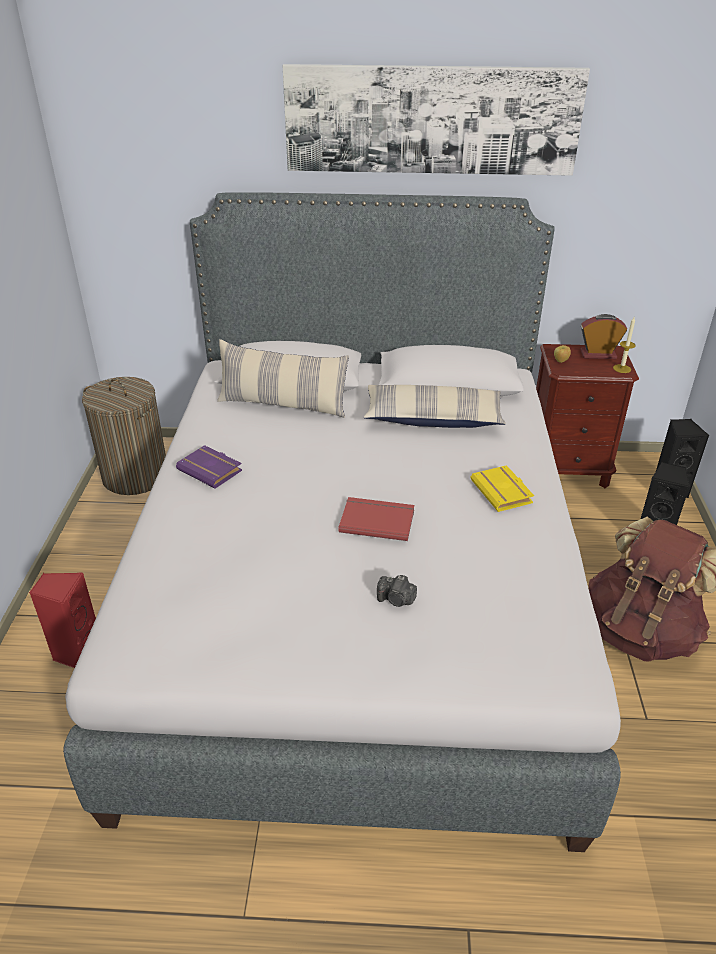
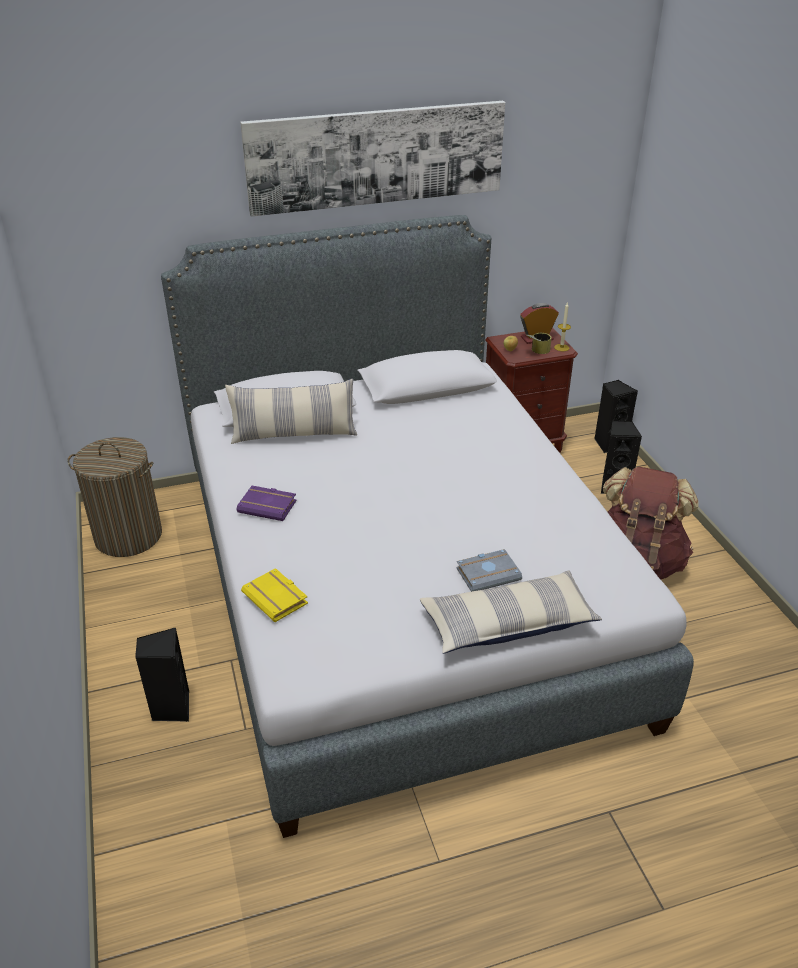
camera: 20 degrees left, 0 degrees up
red speaker [29,572,96,668] -> black speaker [135,628,189,722]
red book [338,497,414,541] -> none
pillow [363,385,506,428] -> pillow moved to [420,571,602,654]
camera [377,575,417,607] -> grey book [456,549,522,592]
yellow book [470,465,534,512] -> yellow book moved to [241,568,308,622]
none -> can [527,333,552,354]

